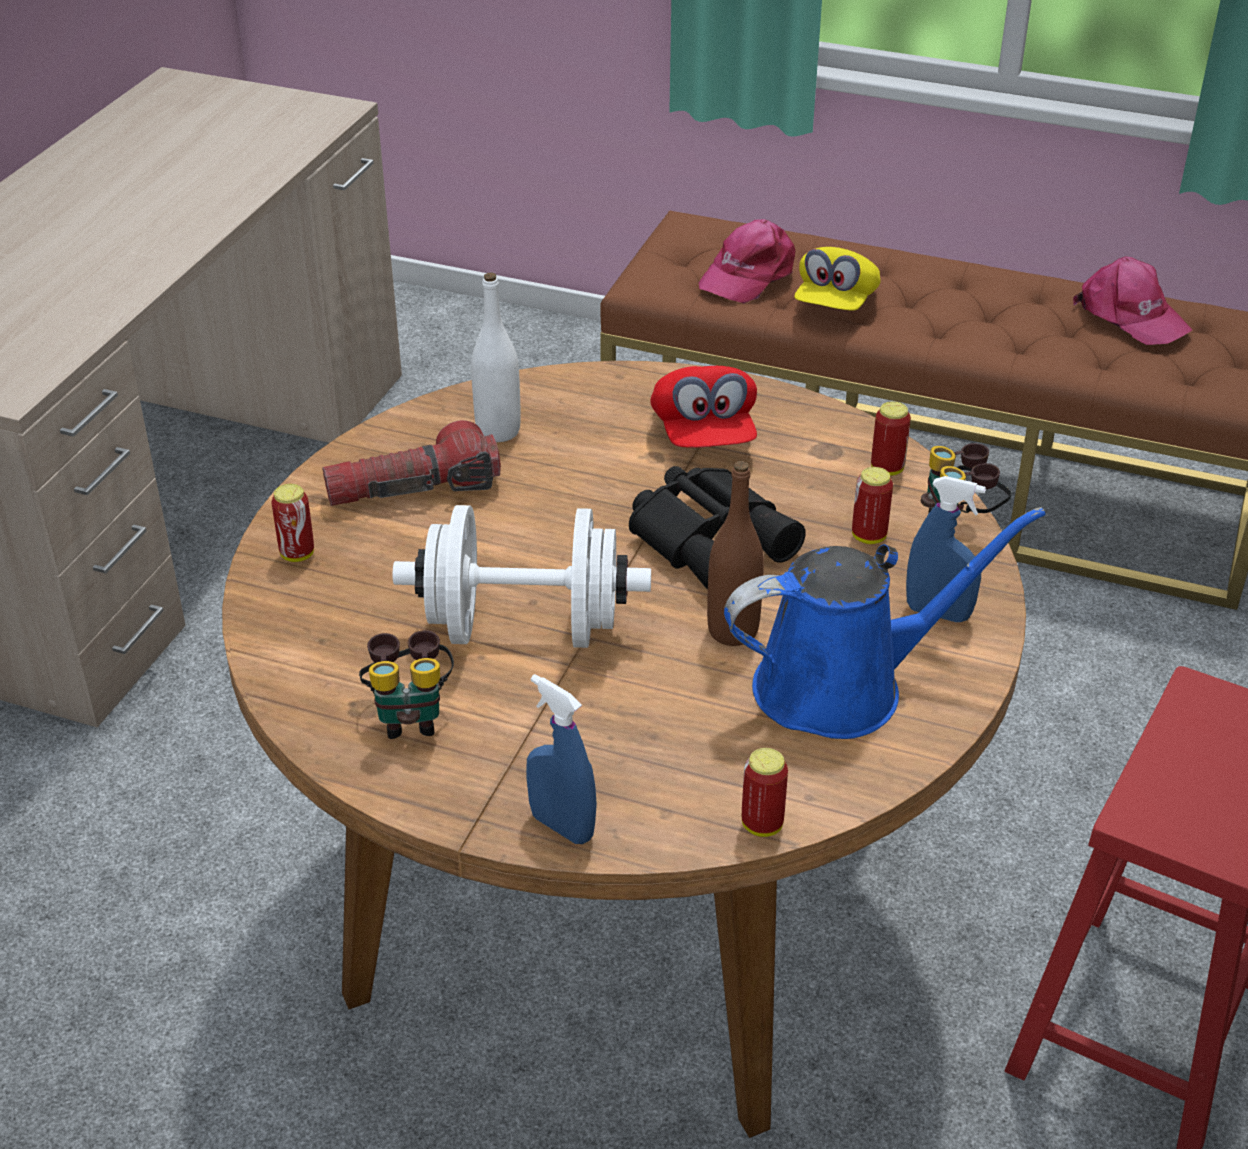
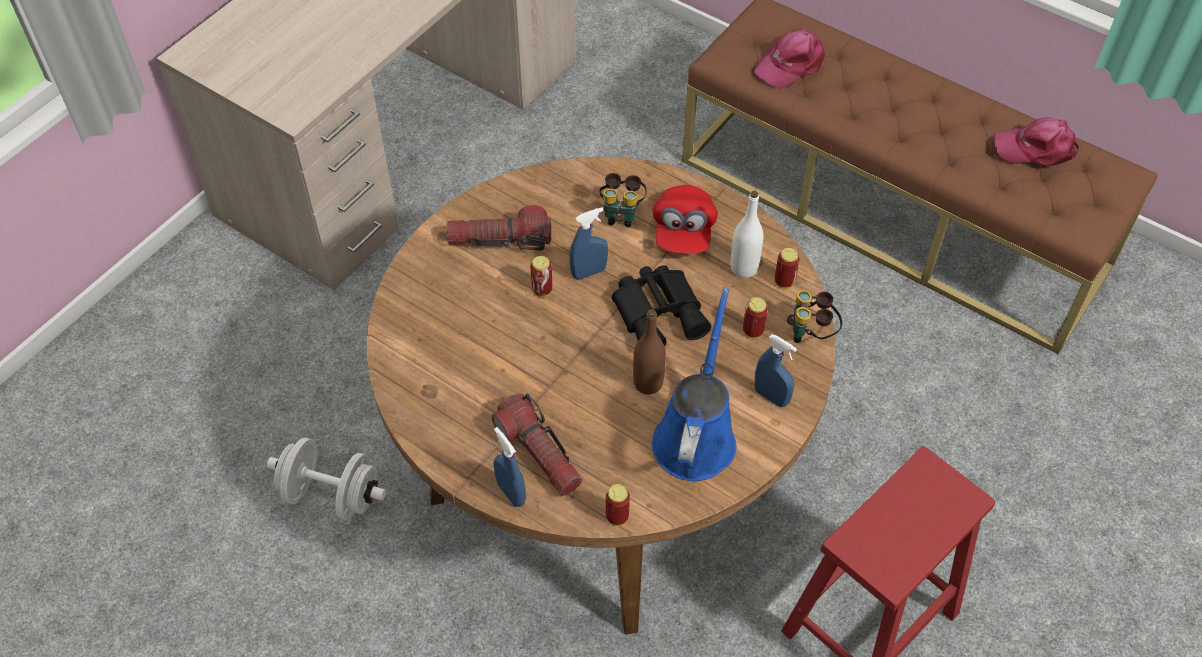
camera: 15 degrees right, 15 degrees up
can [271,484,314,562] -> can moved to [530,256,552,297]
binoculars [359,630,454,739] -> binoculars moved to [599,173,647,227]
white dumbbell [393,505,651,648] -> white dumbbell moved to [267,438,386,520]
white bottle [471,272,521,442] -> white bottle moved to [731,191,763,278]
blue watering can [724,507,1046,739] -> blue watering can turned 75 degrees counterclockwise [652,287,736,481]
yellow cap [794,247,881,310] -> none
pink cap [1073,256,1192,345] -> pink cap turned 120 degrees clockwise [993,117,1078,166]
none -> flashlight [492,393,583,496]
none -> blue spray bottle [569,207,608,280]

